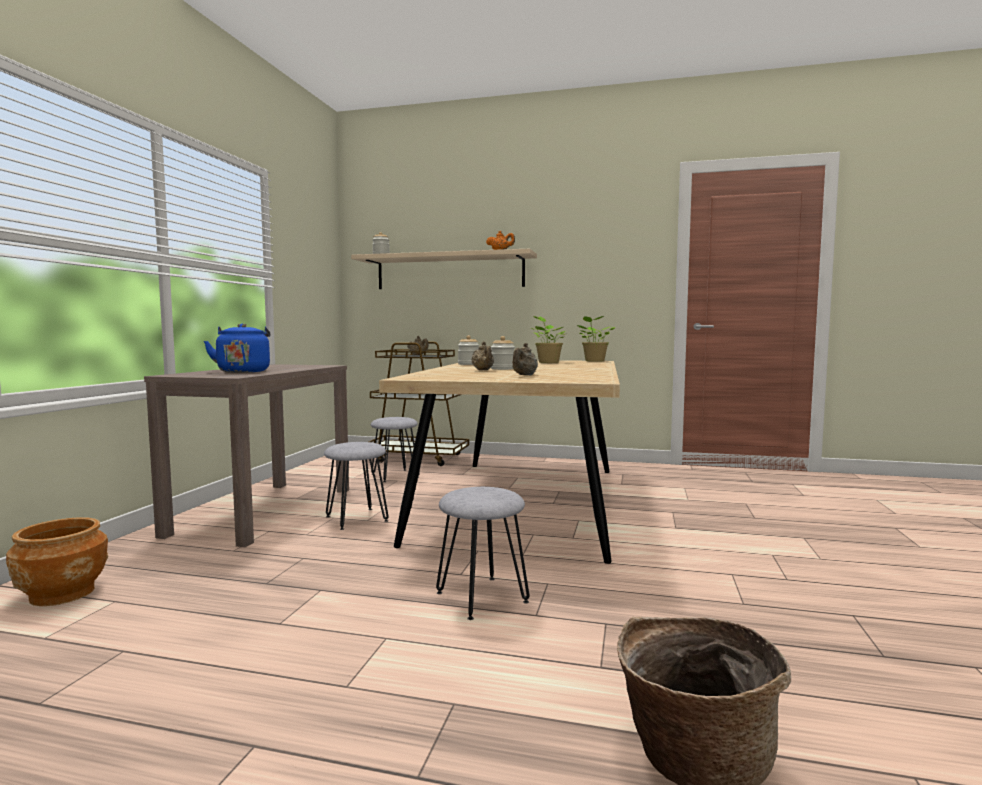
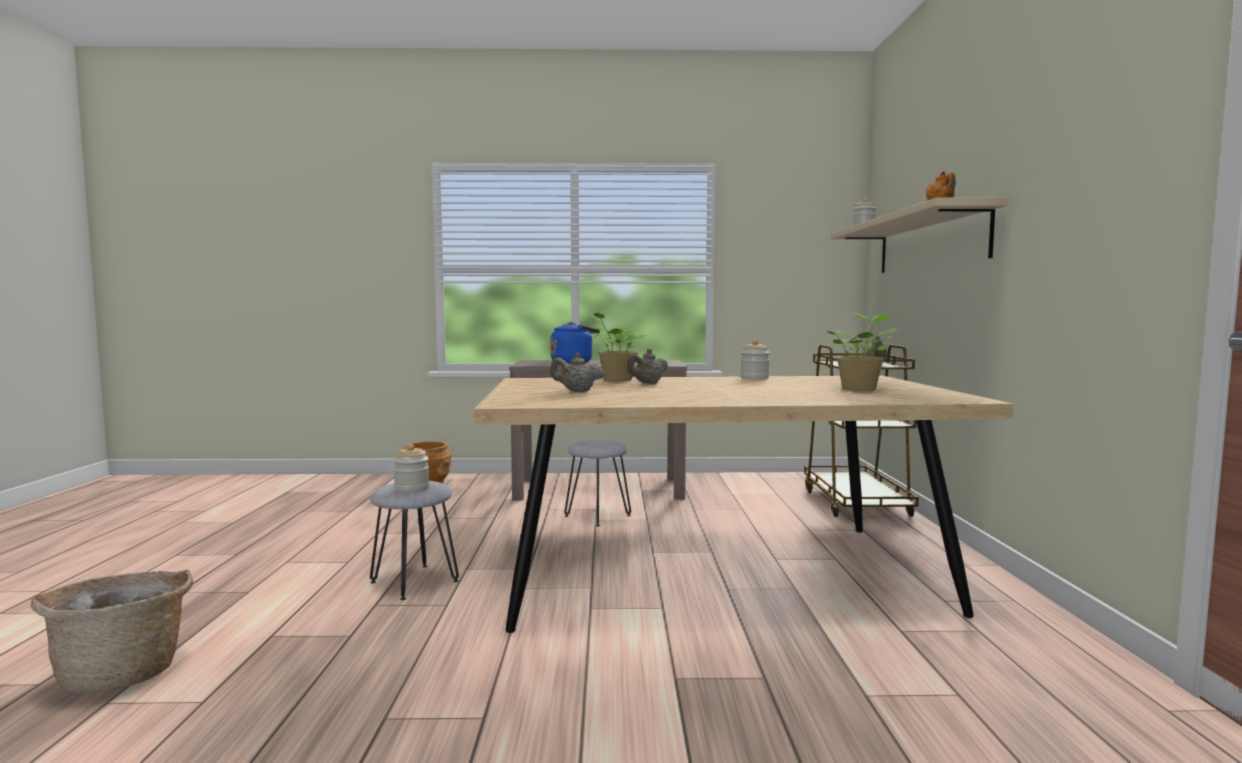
camera: 75 degrees right, 0 degrees up
grey stool [371,417,420,482] -> none
jar [491,336,515,370] -> jar moved to [394,444,429,493]
potted plant [577,316,615,362] -> potted plant moved to [587,313,647,381]

